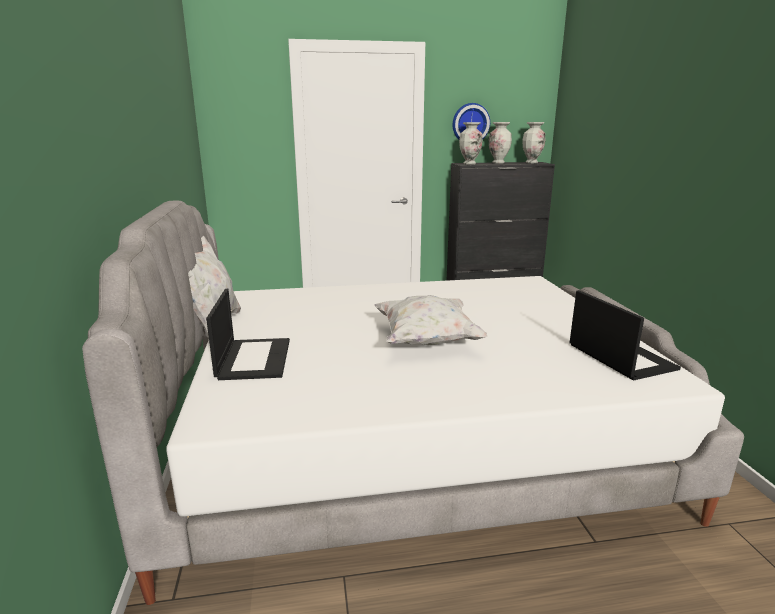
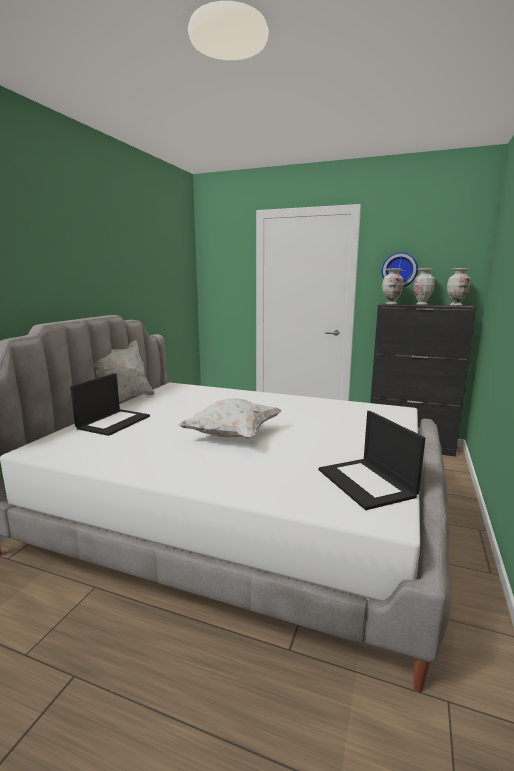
camera: 30 degrees right, 5 degrees down
laptop [570,290,681,380] -> laptop turned 150 degrees clockwise [319,411,425,510]

